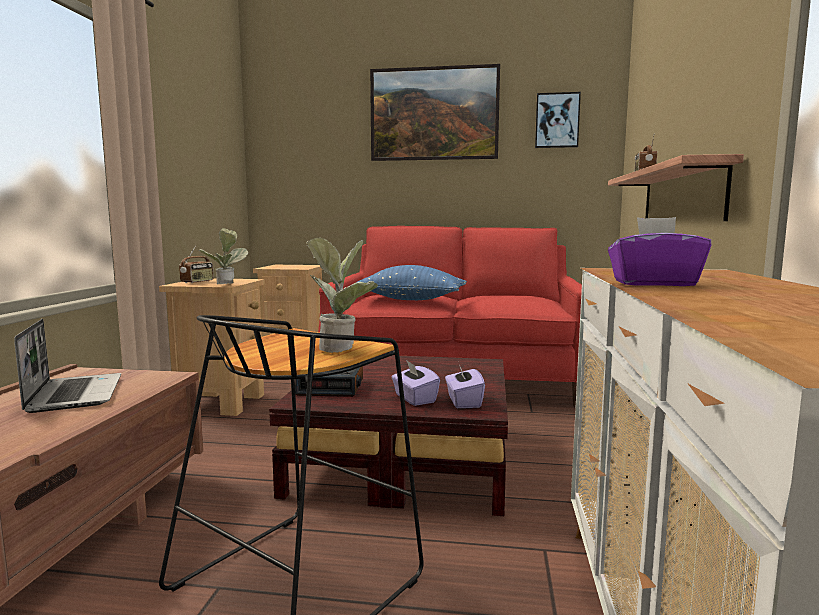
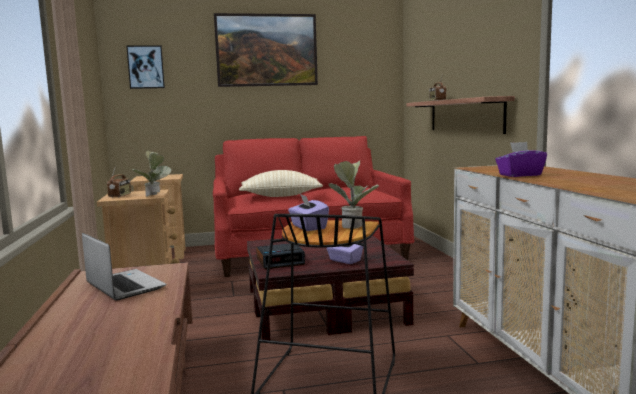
camera: 20 degrees left, 0 degrees up
blue pillow [356,265,467,300] -> beige pillow [239,170,323,197]
purple tissue box [445,365,485,408] -> purple tissue box moved to [288,194,329,231]
picture [535,92,581,148] -> picture moved to [126,45,165,89]

